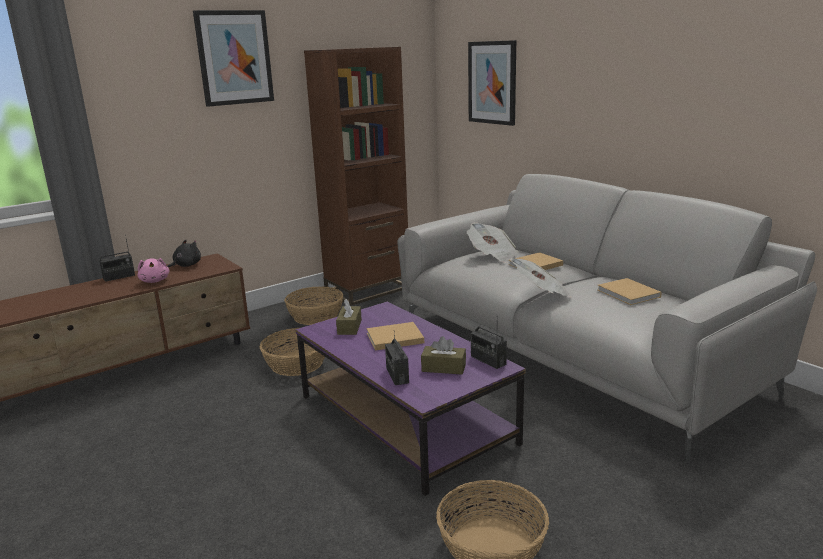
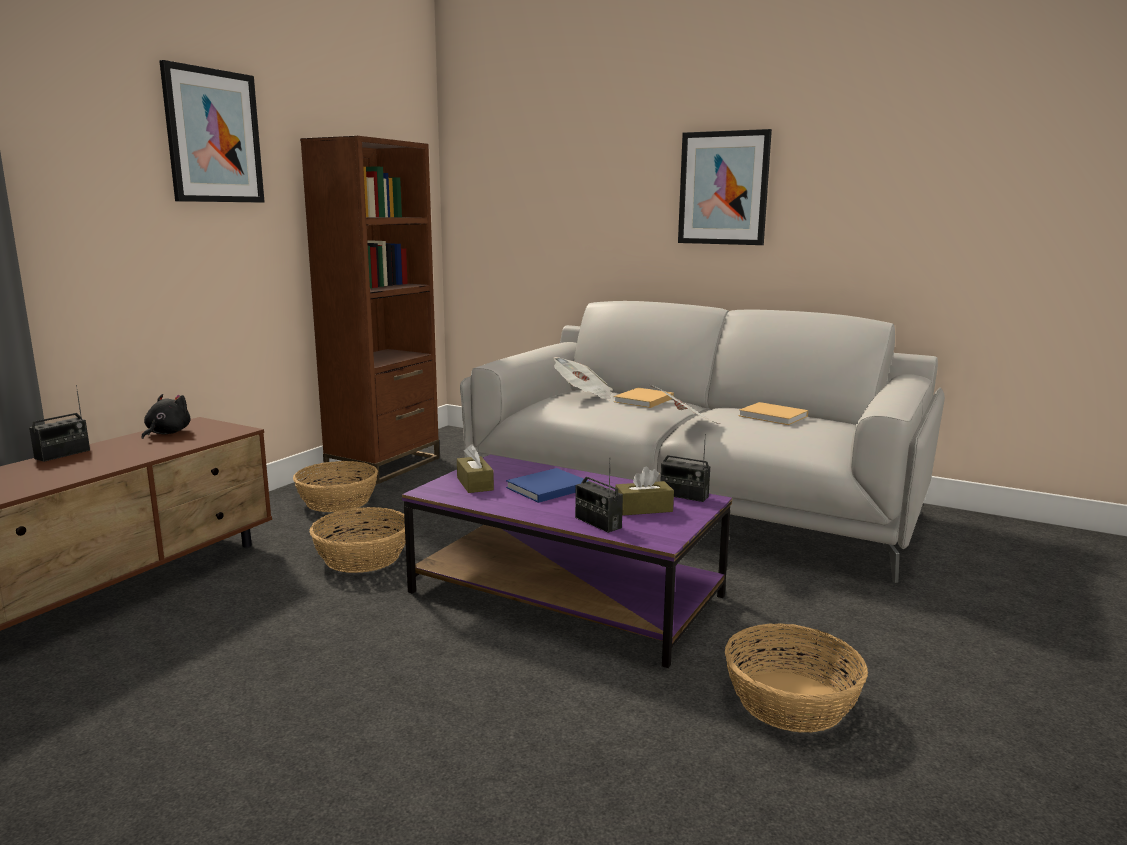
camera: 25 degrees left, 5 degrees down
pink plush toy [138,258,169,283] -> none
beige book [367,322,424,351] -> blue book [506,468,588,503]
picture [468,40,516,126] -> picture moved to [678,129,772,245]

